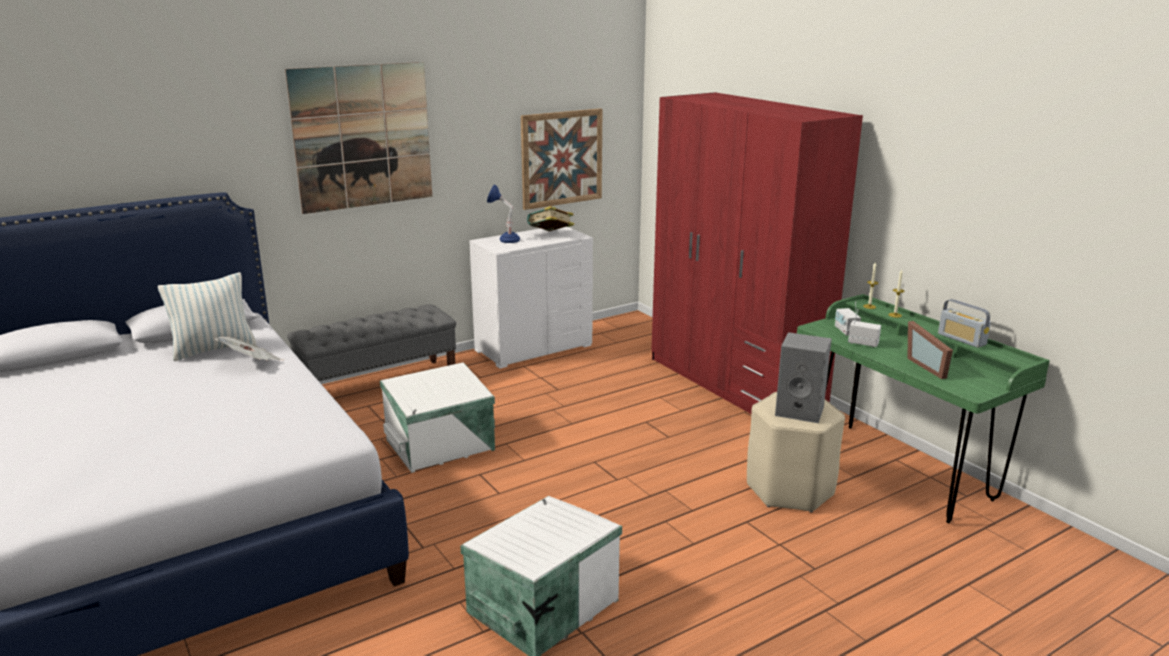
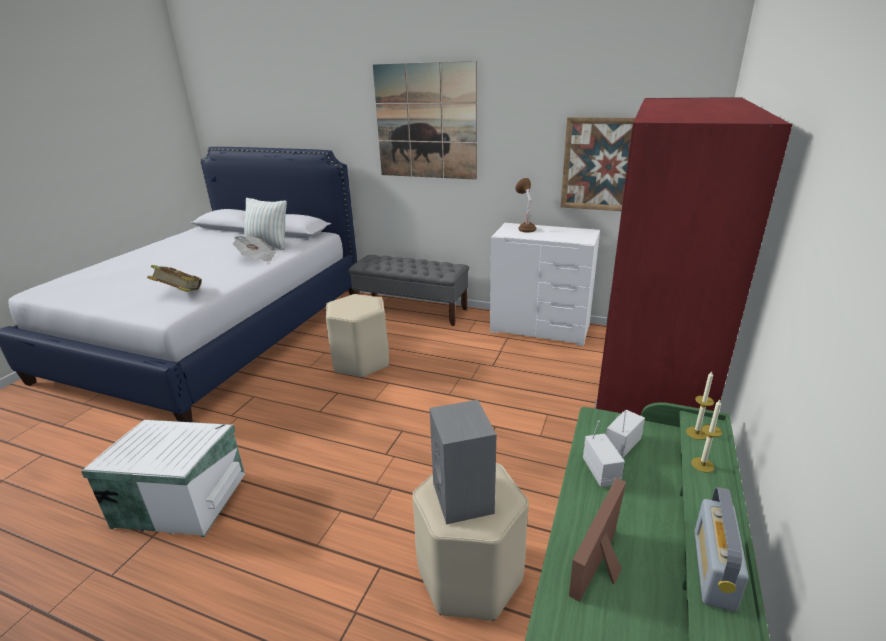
camera: 55 degrees right, 5 degrees up
white storage box [380,362,495,473] -> beige stool [325,294,389,378]
blue table lamp [487,184,520,243] -> brown table lamp [515,178,536,232]
book [527,206,574,231] -> book moved to [147,265,202,292]

